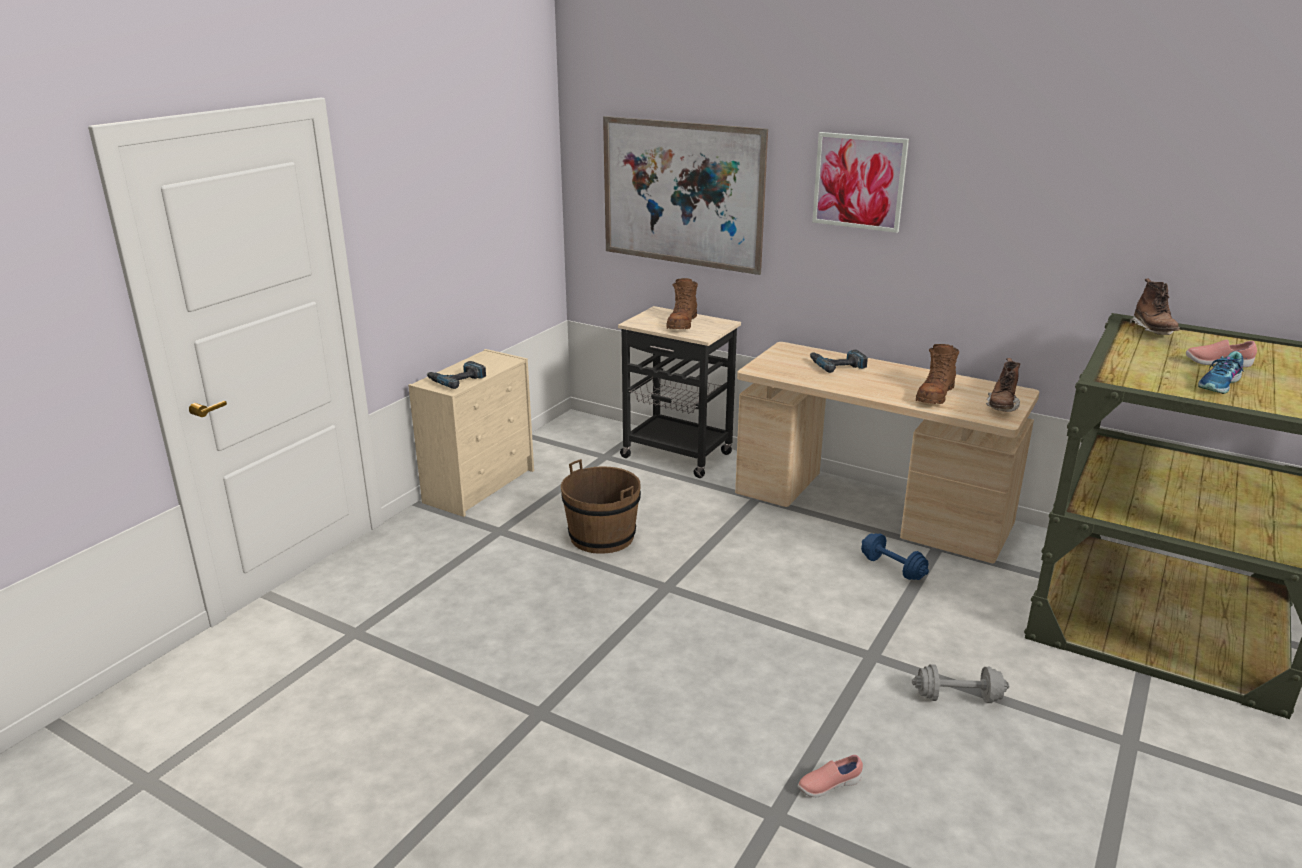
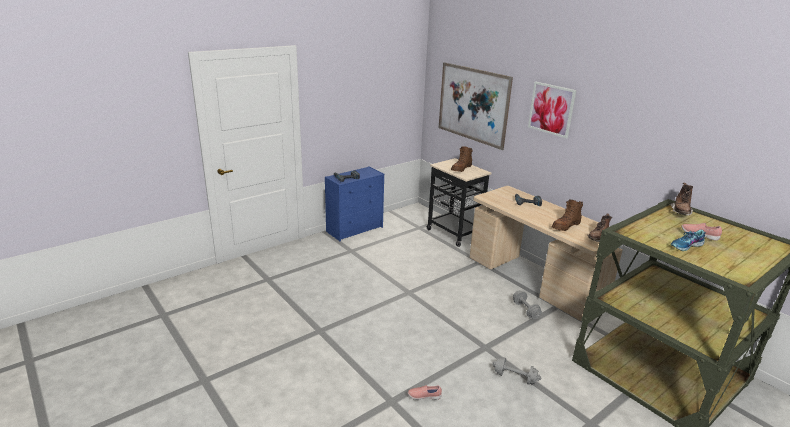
camera: 20 degrees right, 0 degrees up
beige dresser [408,349,534,517] -> blue dresser [325,166,384,241]
brown bucket [561,459,641,554] -> none
blue dumbbell [861,533,929,580] -> grey dumbbell [513,291,542,319]

